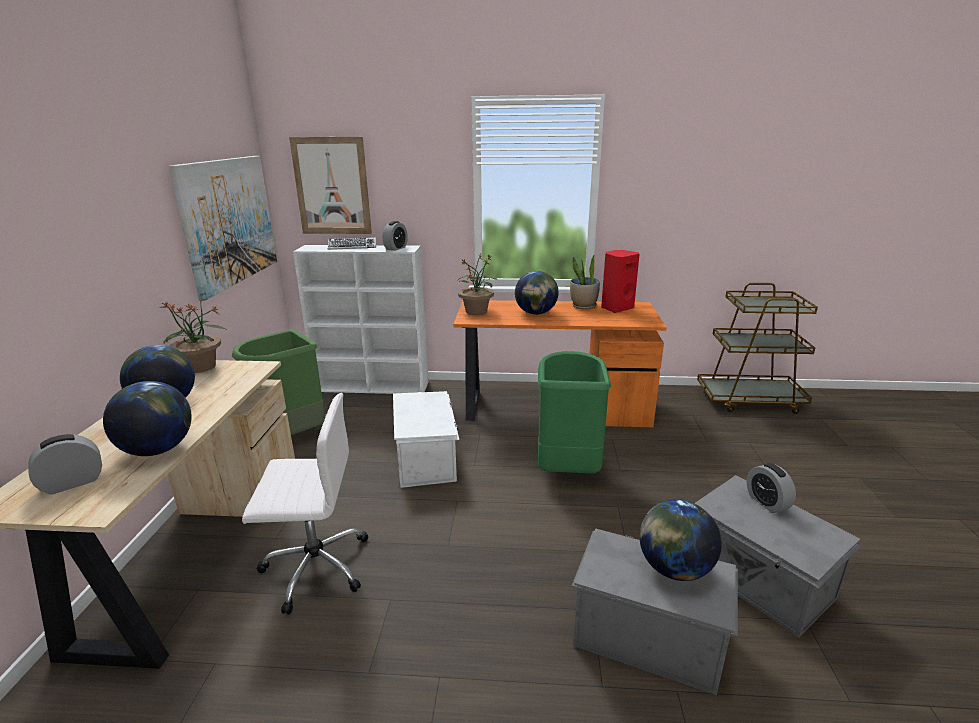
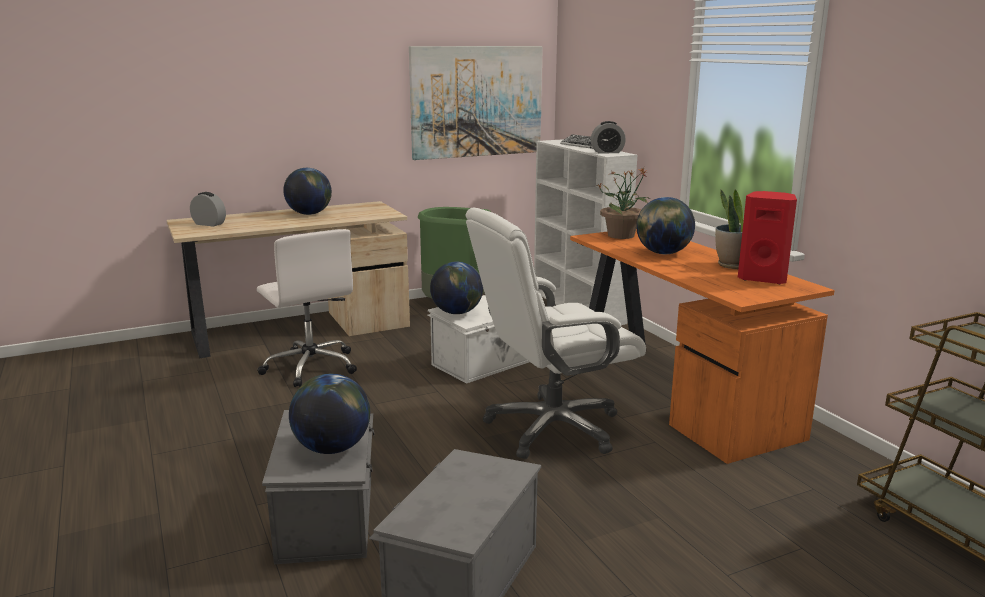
camera: 60 degrees right, 5 degrees down
globe [103,381,192,456] -> globe moved to [430,261,483,314]
potted plant [160,299,228,373] -> none
picture [289,137,372,234] -> none
green trash can [538,351,611,473] -> white office chair [466,207,646,459]
alarm clock [747,463,796,513] -> none

